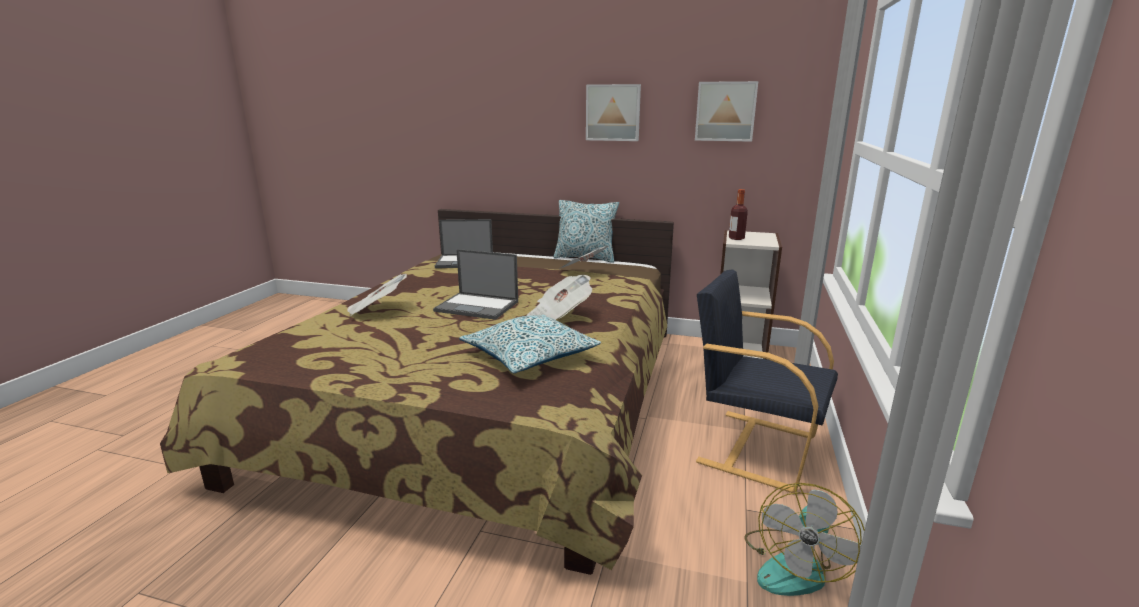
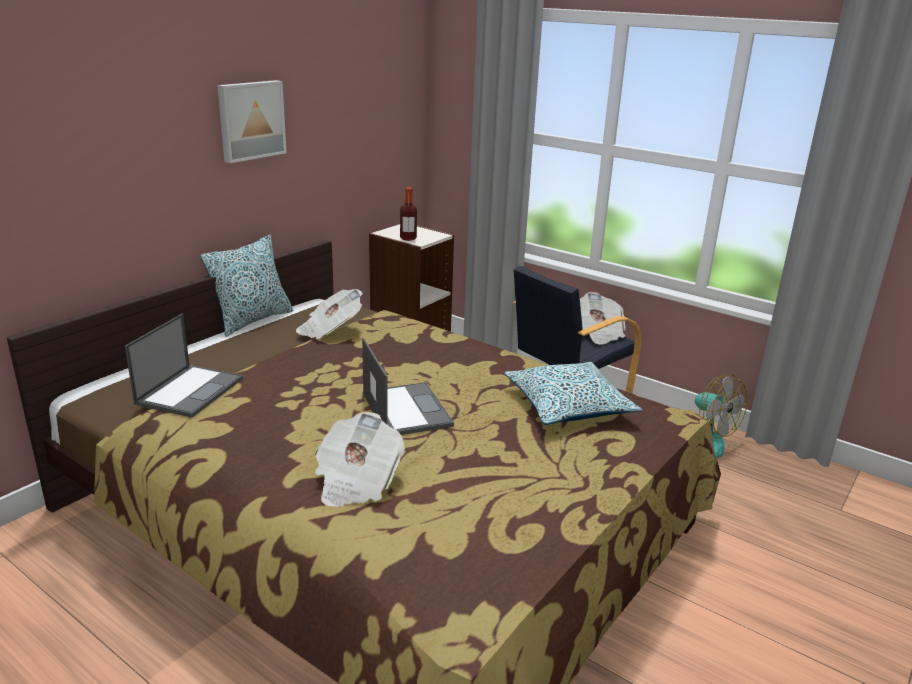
camera: 70 degrees left, 5 degrees up
laptop [433,249,518,320] -> laptop turned 60 degrees counterclockwise [362,338,454,435]
newspaper [526,275,592,320] -> newspaper moved to [580,292,625,345]
picture [695,81,758,142] -> none

